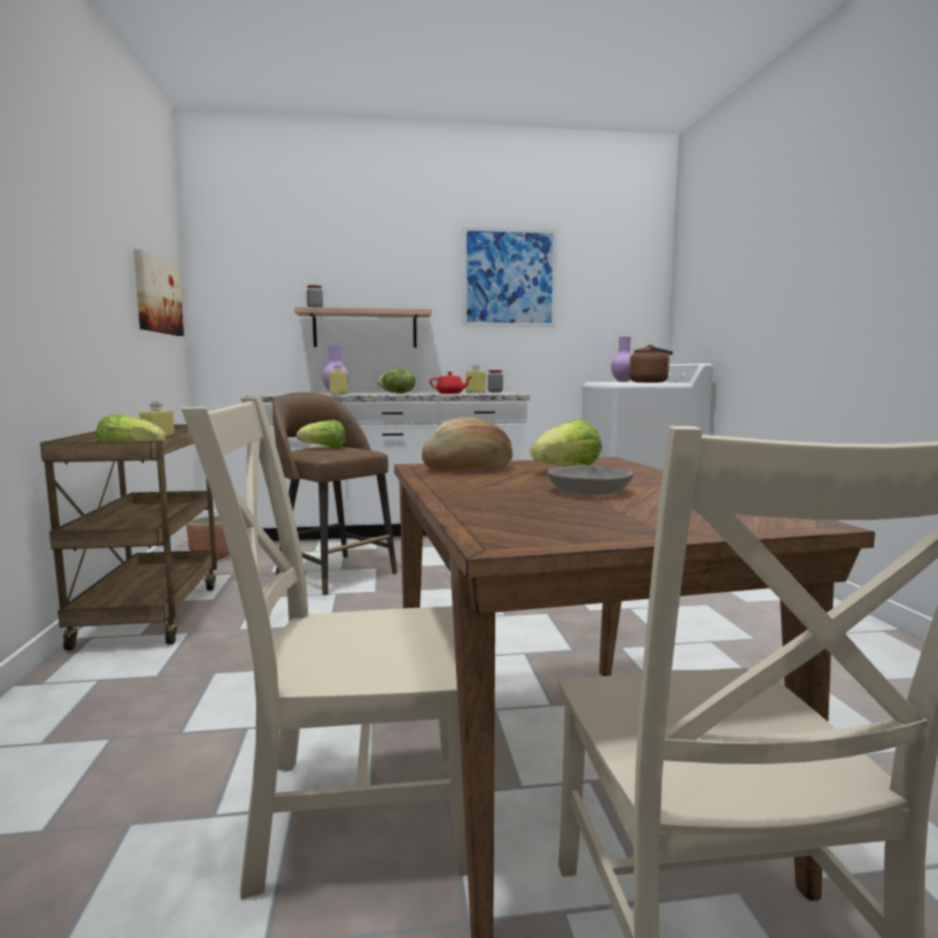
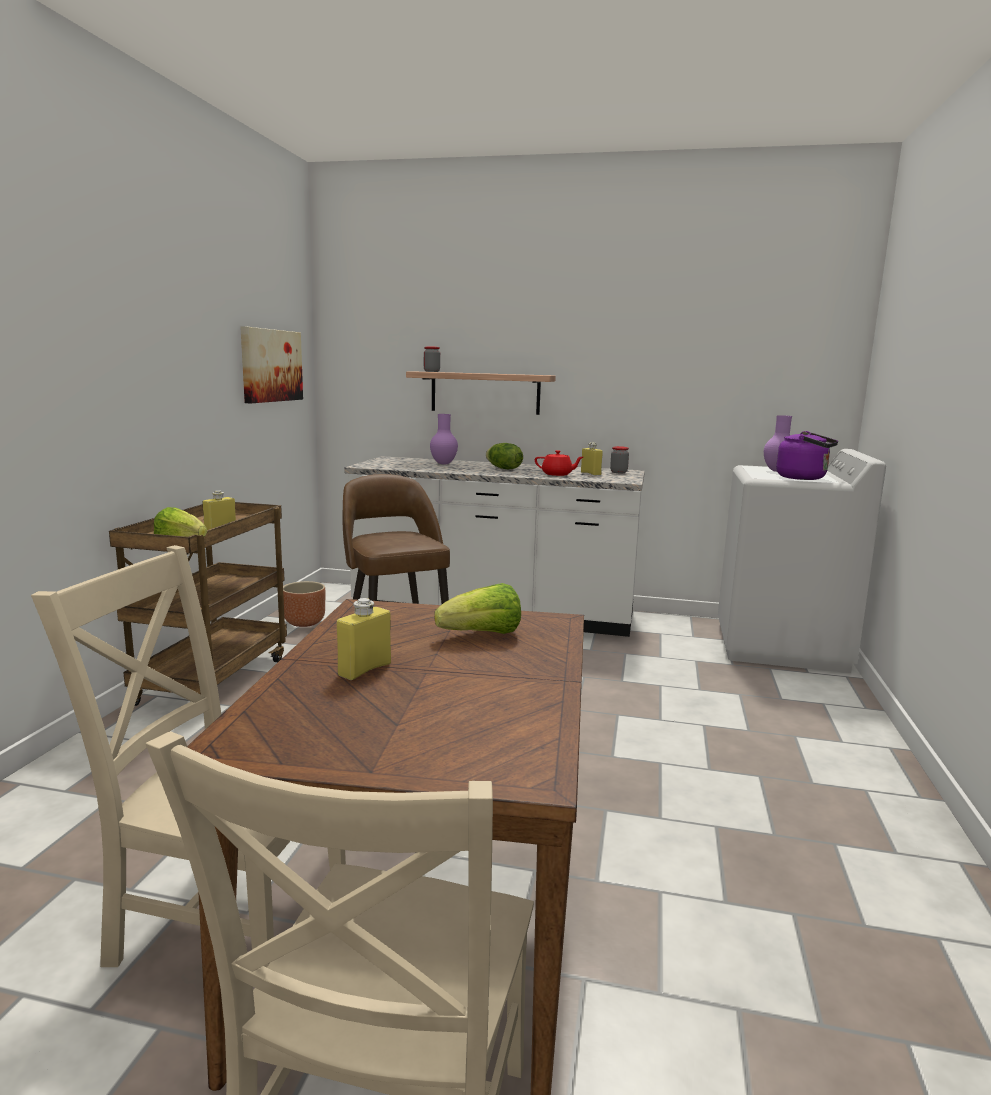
camera: 20 degrees right, 5 degrees up
lettuce [297,420,346,448] -> none
yellow bottle [329,365,348,395] -> yellow bottle moved to [337,598,391,680]
bread [422,417,513,471] -> none
picture [463,227,557,327] -> none
grey bowl [548,465,634,495] -> none
brown kettle [629,344,673,383] -> purple kettle [776,431,838,480]

